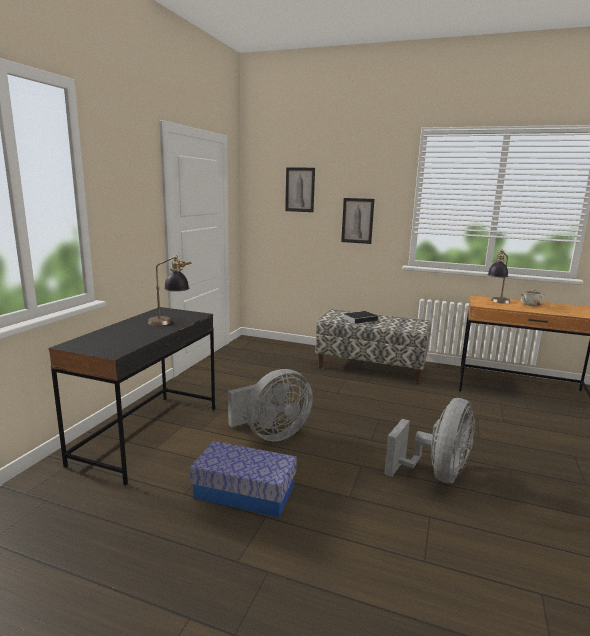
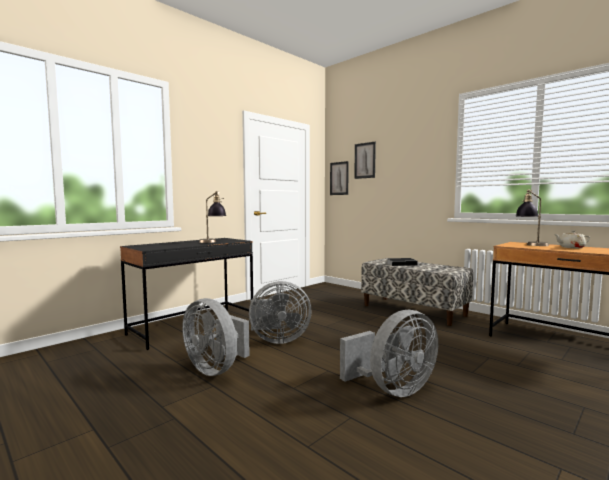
camera: 25 degrees right, 10 degrees down
storage box [190,441,297,517] -> grey fan [182,298,250,376]
picture [341,198,374,244] -> picture moved to [330,161,349,195]

